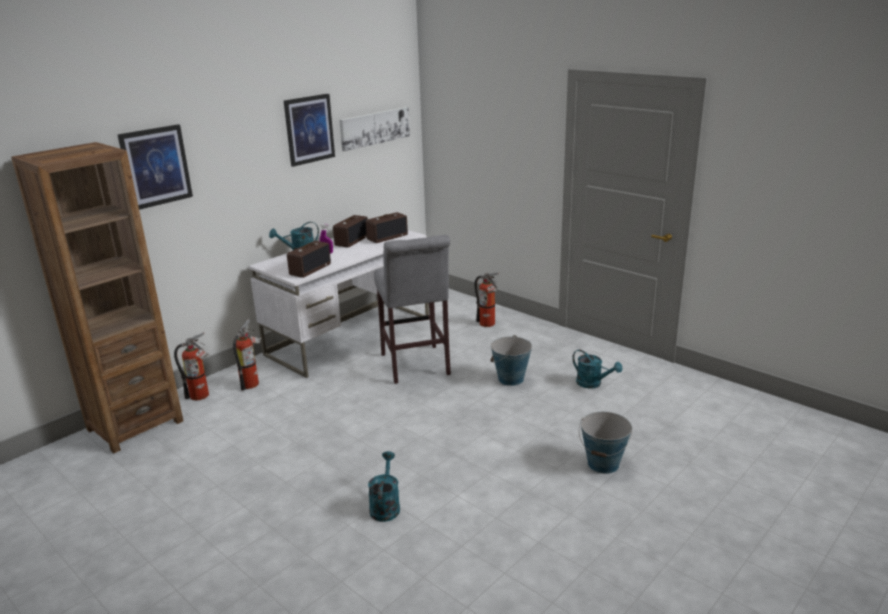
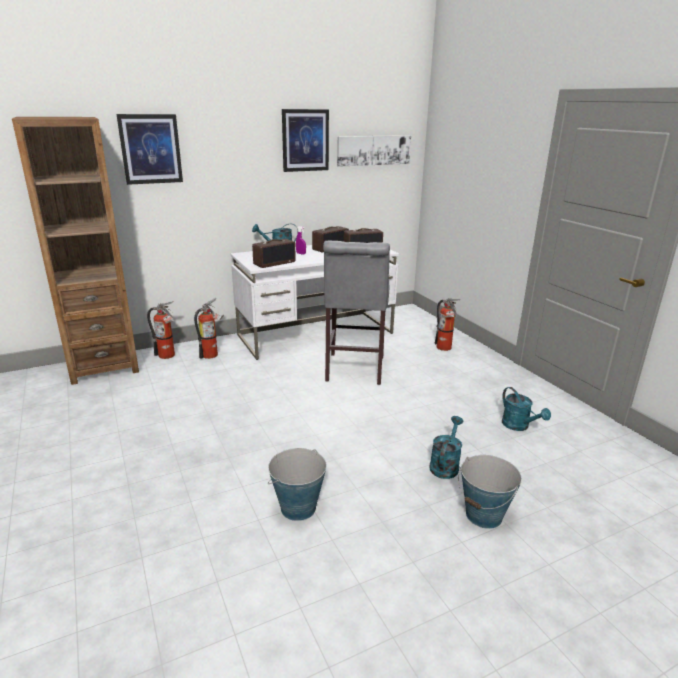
camera: 20 degrees right, 0 degrees up
turquoise watering can [368,451,400,522] -> turquoise watering can moved to [429,416,463,479]
bucket [490,335,532,386] -> bucket moved to [268,448,327,521]

